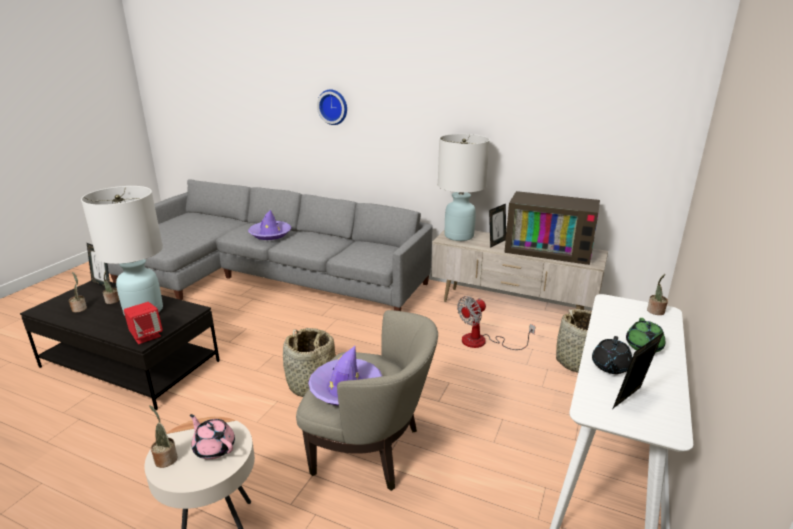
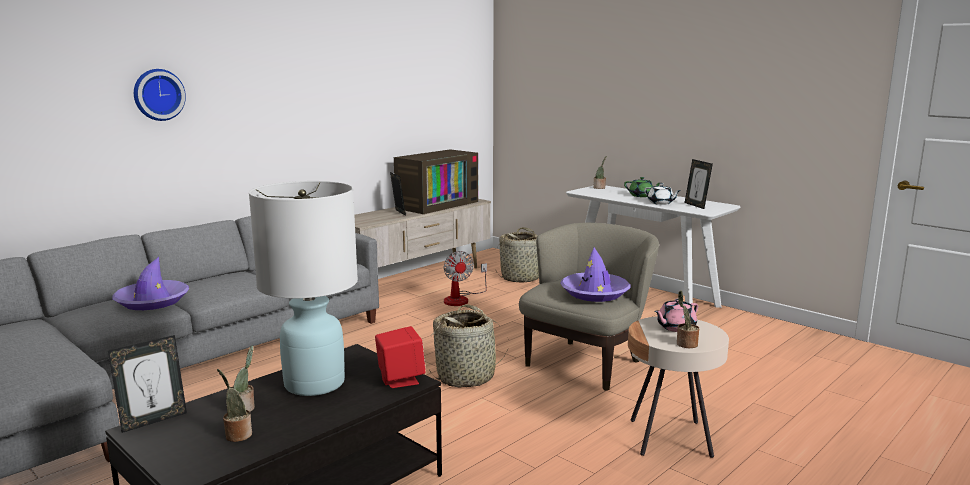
camera: 70 degrees left, 10 degrees down
white table lamp [438,134,490,241] -> none
black teapot [592,336,633,374] -> white teapot [644,183,681,205]

